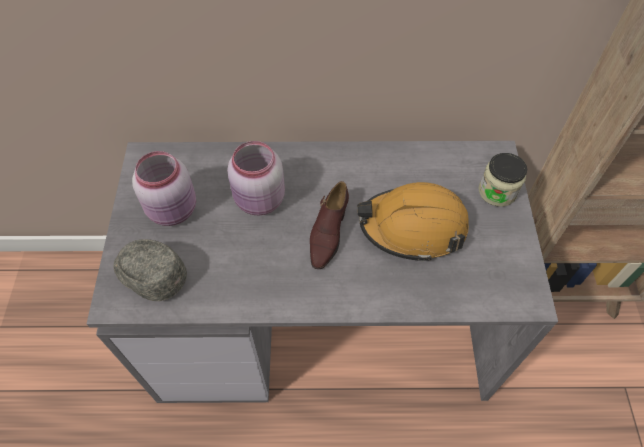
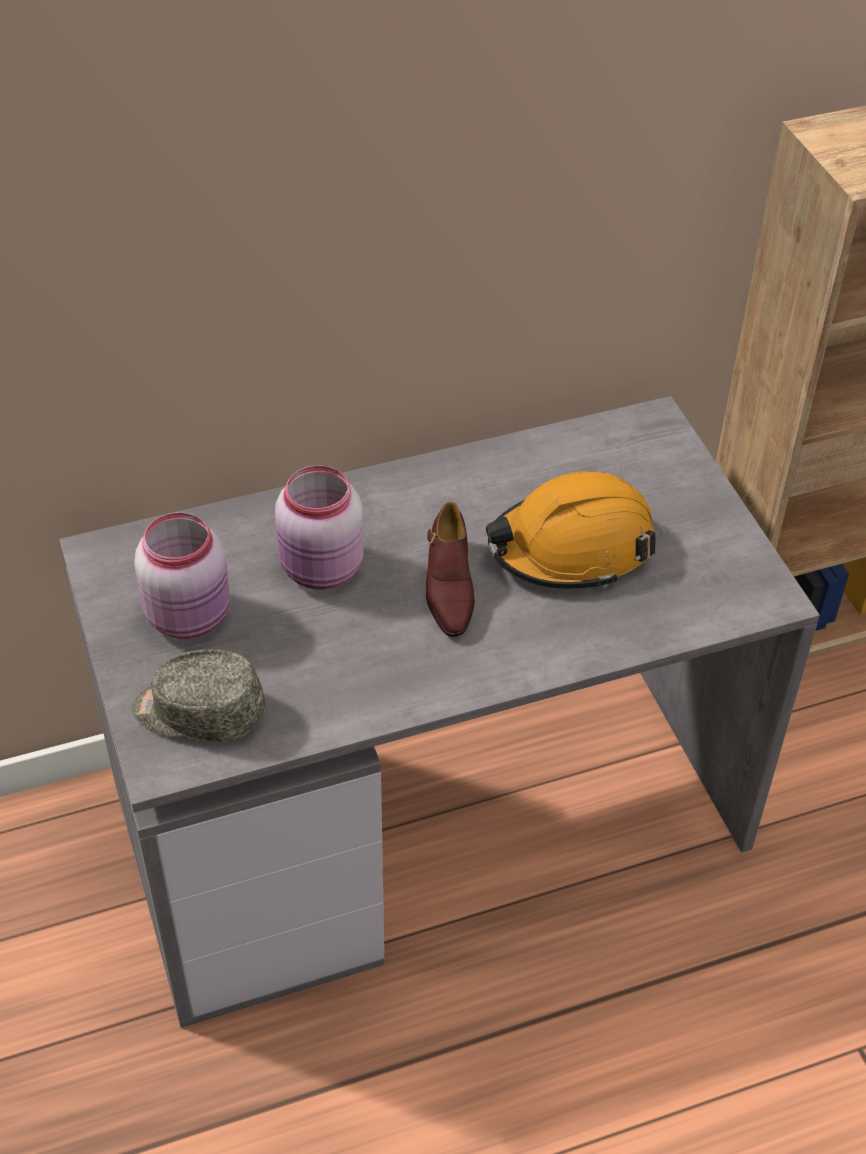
camera: 20 degrees left, 10 degrees down
jar [478,153,527,207] -> none

